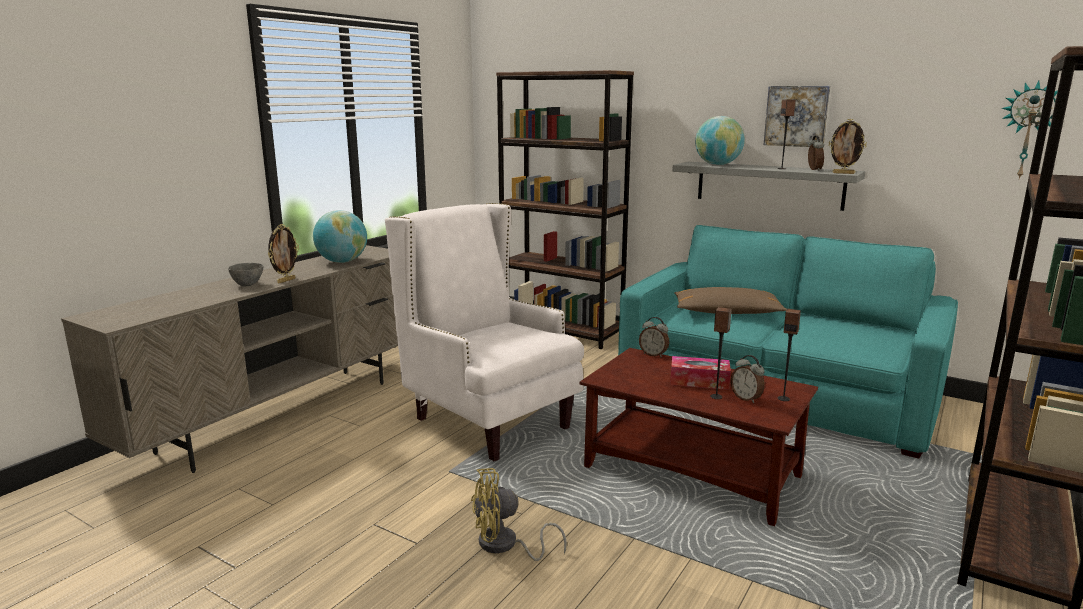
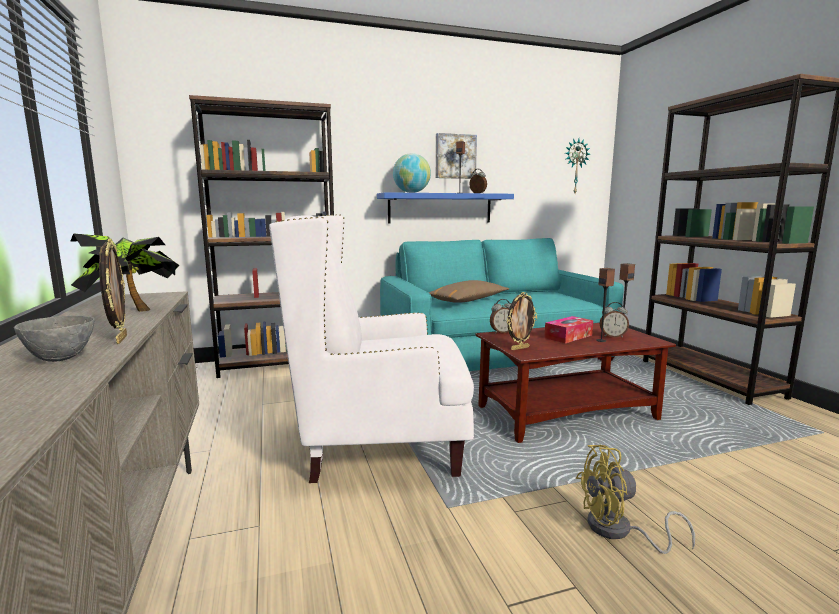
camera: 50 degrees left, 5 degrees down
globe [313,210,367,263] -> potted plant [70,233,180,312]
yellow fan [471,468,567,561] -> yellow fan turned 60 degrees clockwise [576,445,695,554]
grey shelf [672,162,865,211] -> blue shelf [377,192,514,224]
picture frame [829,119,867,174] -> picture frame moved to [507,292,537,350]

